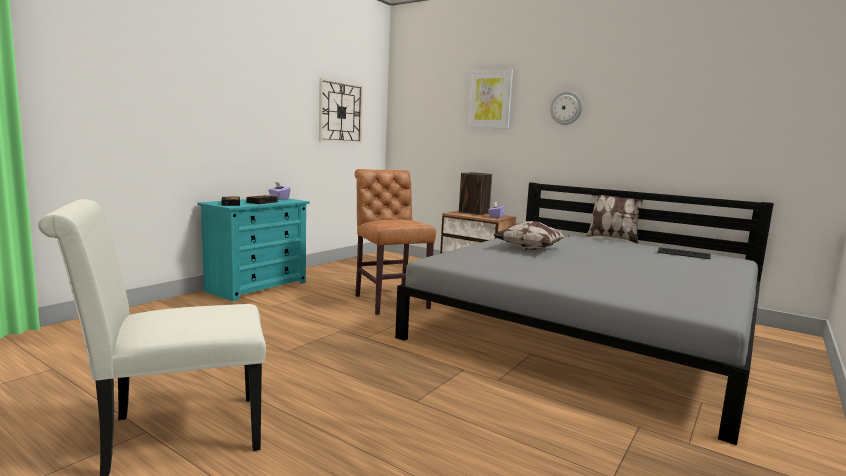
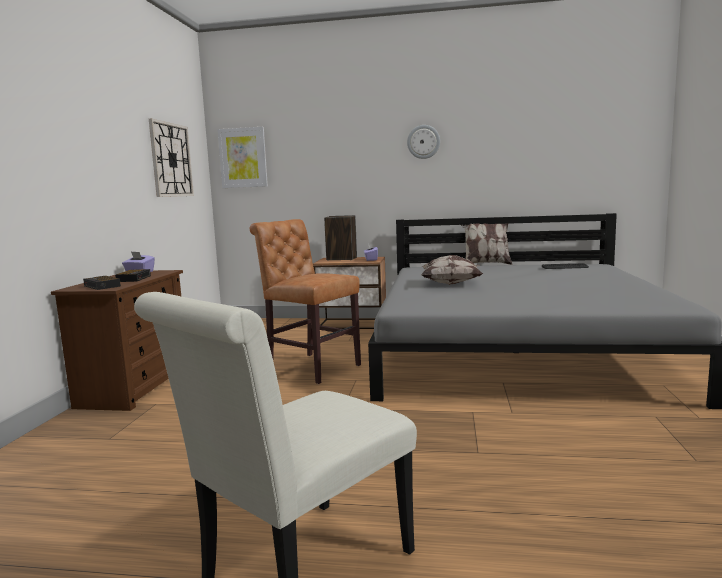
camera: 25 degrees left, 0 degrees up
turquoise dresser [197,199,310,301] -> brown dresser [51,270,183,411]
picture [467,69,513,128] -> picture moved to [217,127,268,188]

